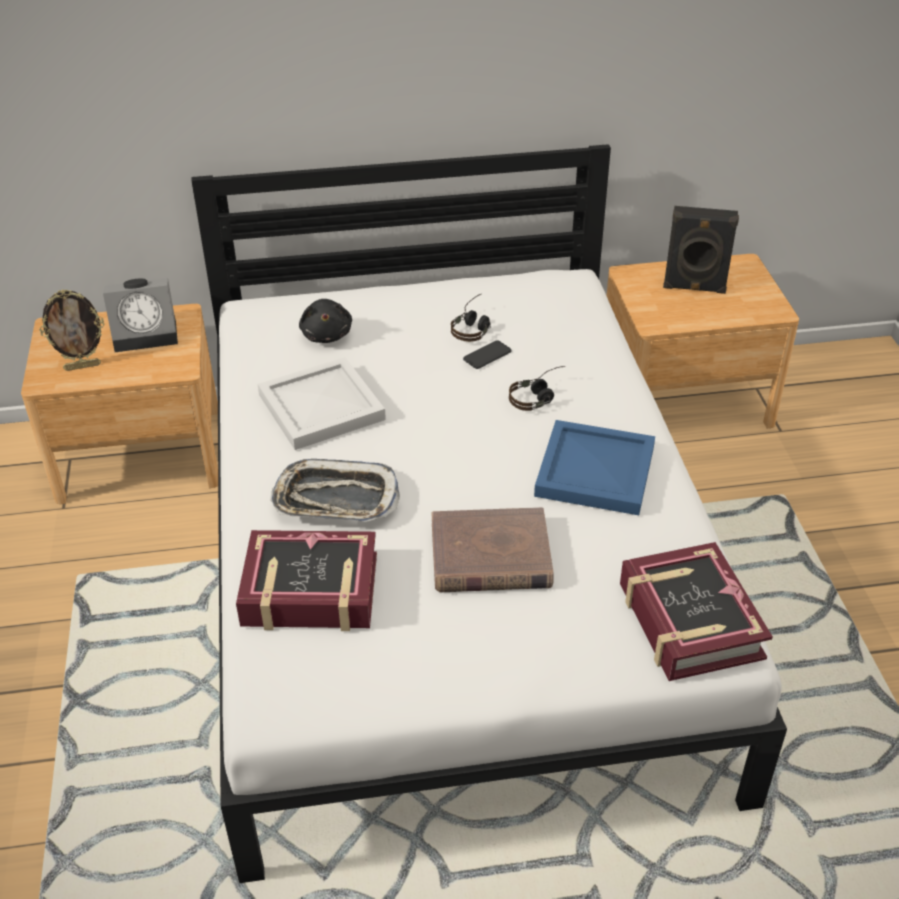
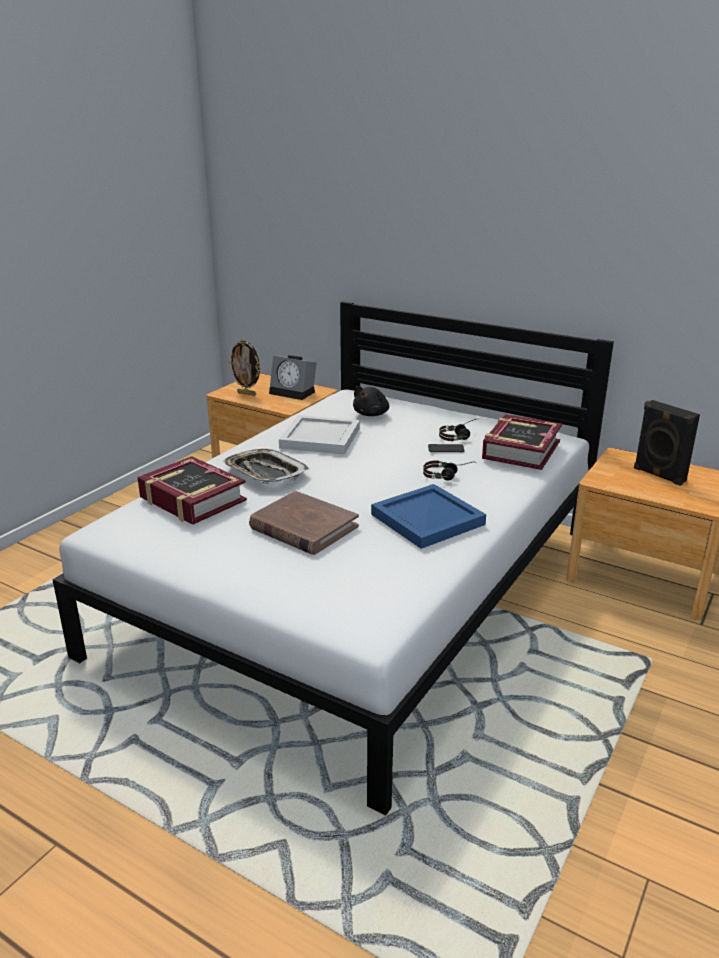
camera: 40 degrees right, 15 degrees down
book [620,542,773,681] -> book moved to [482,414,562,470]

